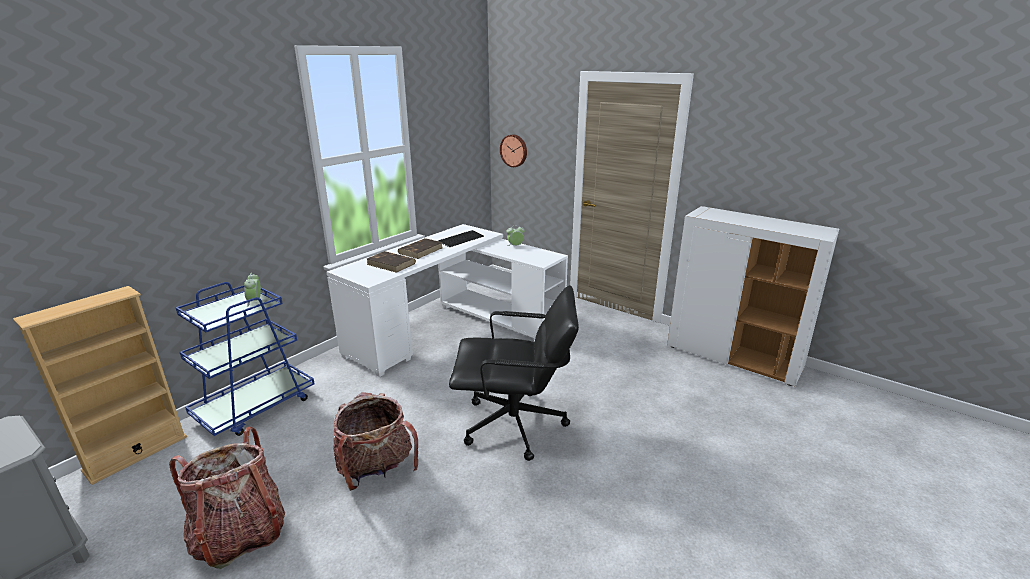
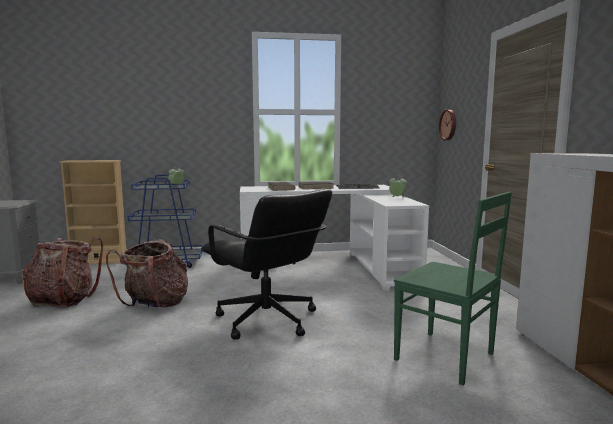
camera: 45 degrees right, 15 degrees down
none -> green chair [394,192,512,386]

